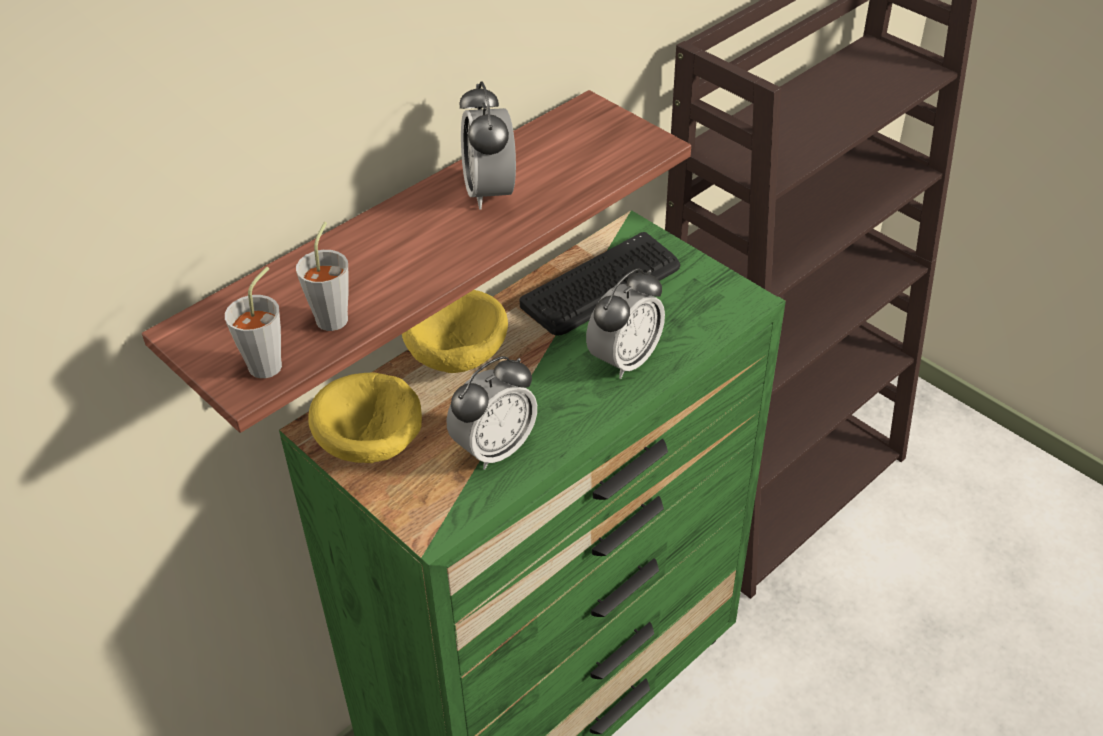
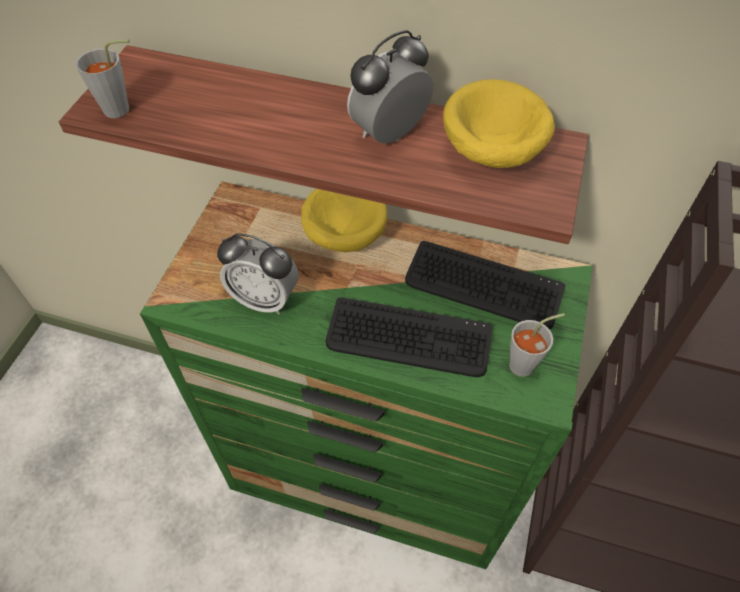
camera: 60 degrees right, 10 degrees up
grey cup [296,222,349,331] -> grey cup moved to [509,313,565,377]
yellow bowl [308,373,422,463] -> yellow bowl moved to [443,79,555,168]
alarm clock [586,268,665,379] -> keyboard [326,297,493,377]

